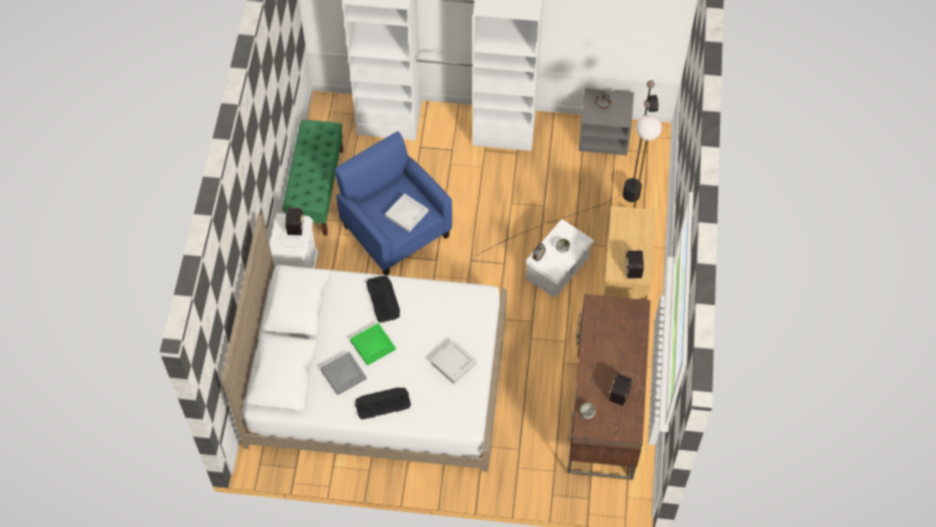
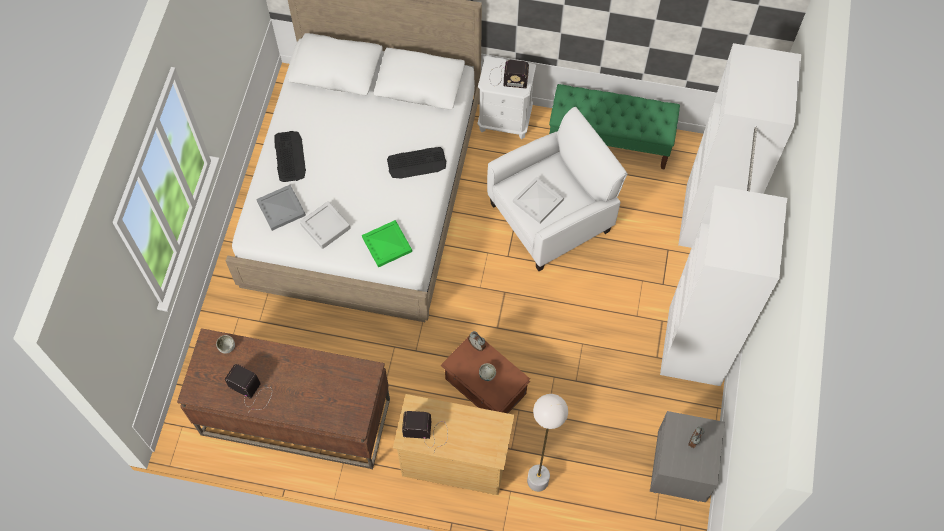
camera: 95 degrees right, 5 degrees up
grey tray [321,352,367,395] -> grey tray moved to [256,185,306,231]
blue armchair [334,131,452,275] -> white armchair [487,107,628,271]
green tray [350,323,396,366] -> green tray moved to [362,220,412,268]
black floor lamp [476,80,659,256] -> none
white storage box [526,219,594,297] -> brown storage box [440,335,530,413]

